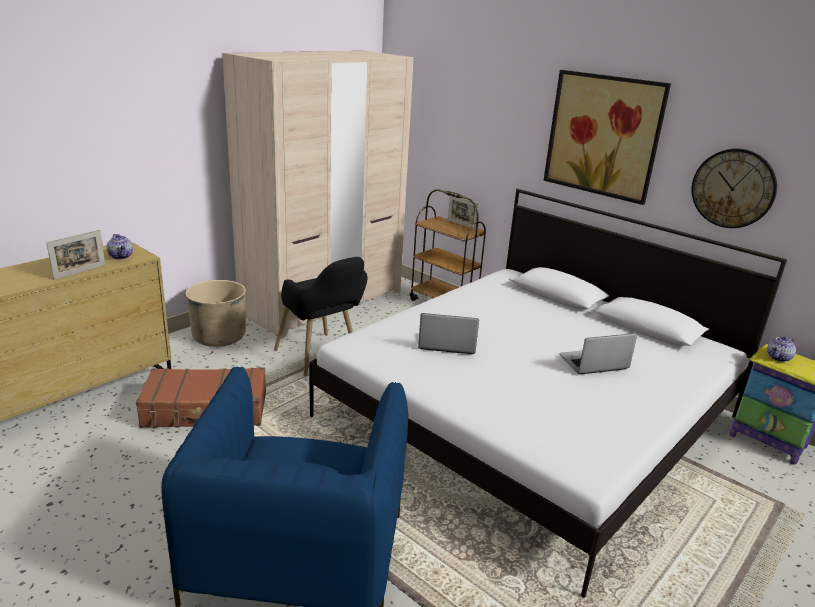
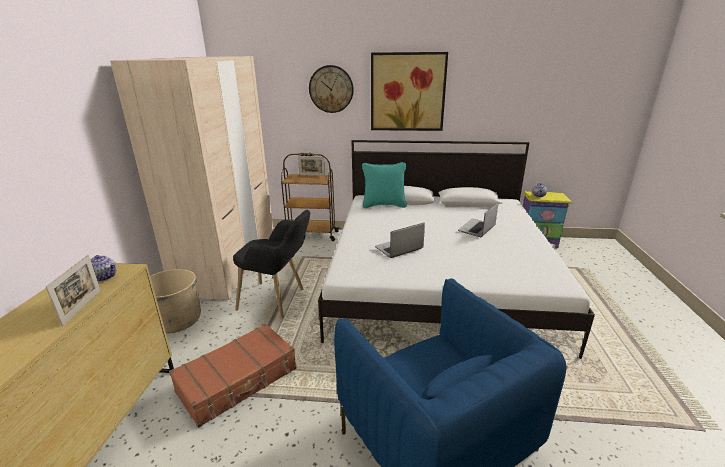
camera: 35 degrees left, 0 degrees up
wall clock [692,149,777,228] -> wall clock moved to [309,65,354,113]
none -> turquoise pillow [362,162,407,208]

